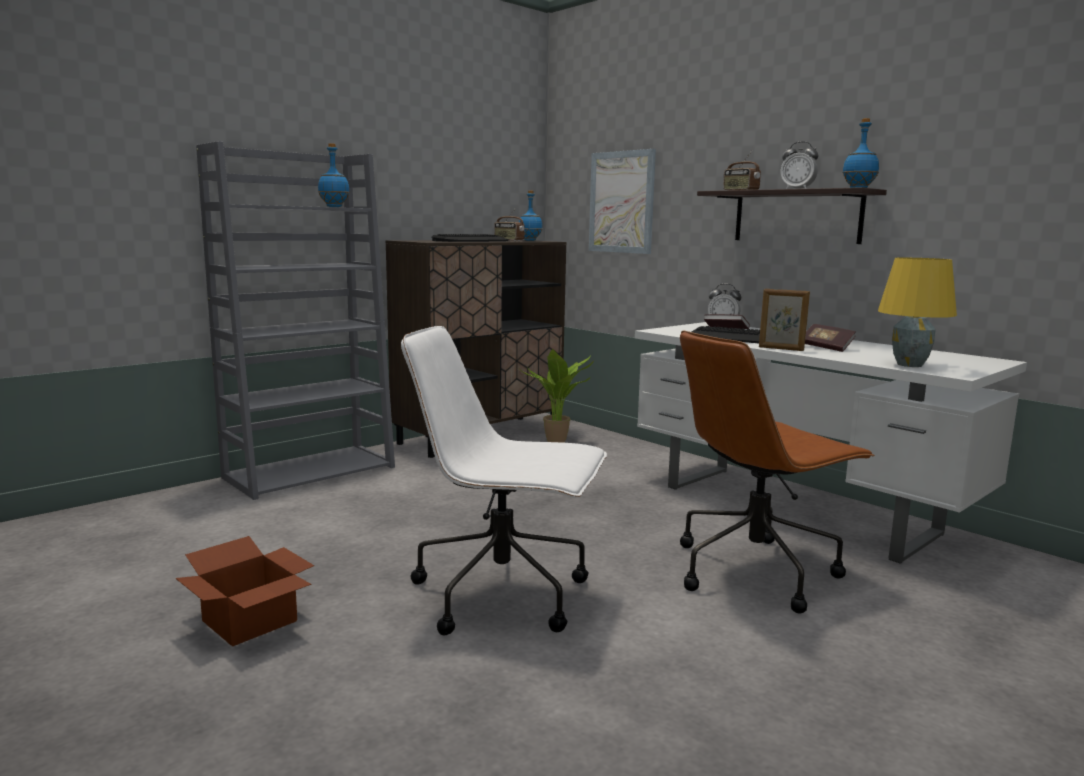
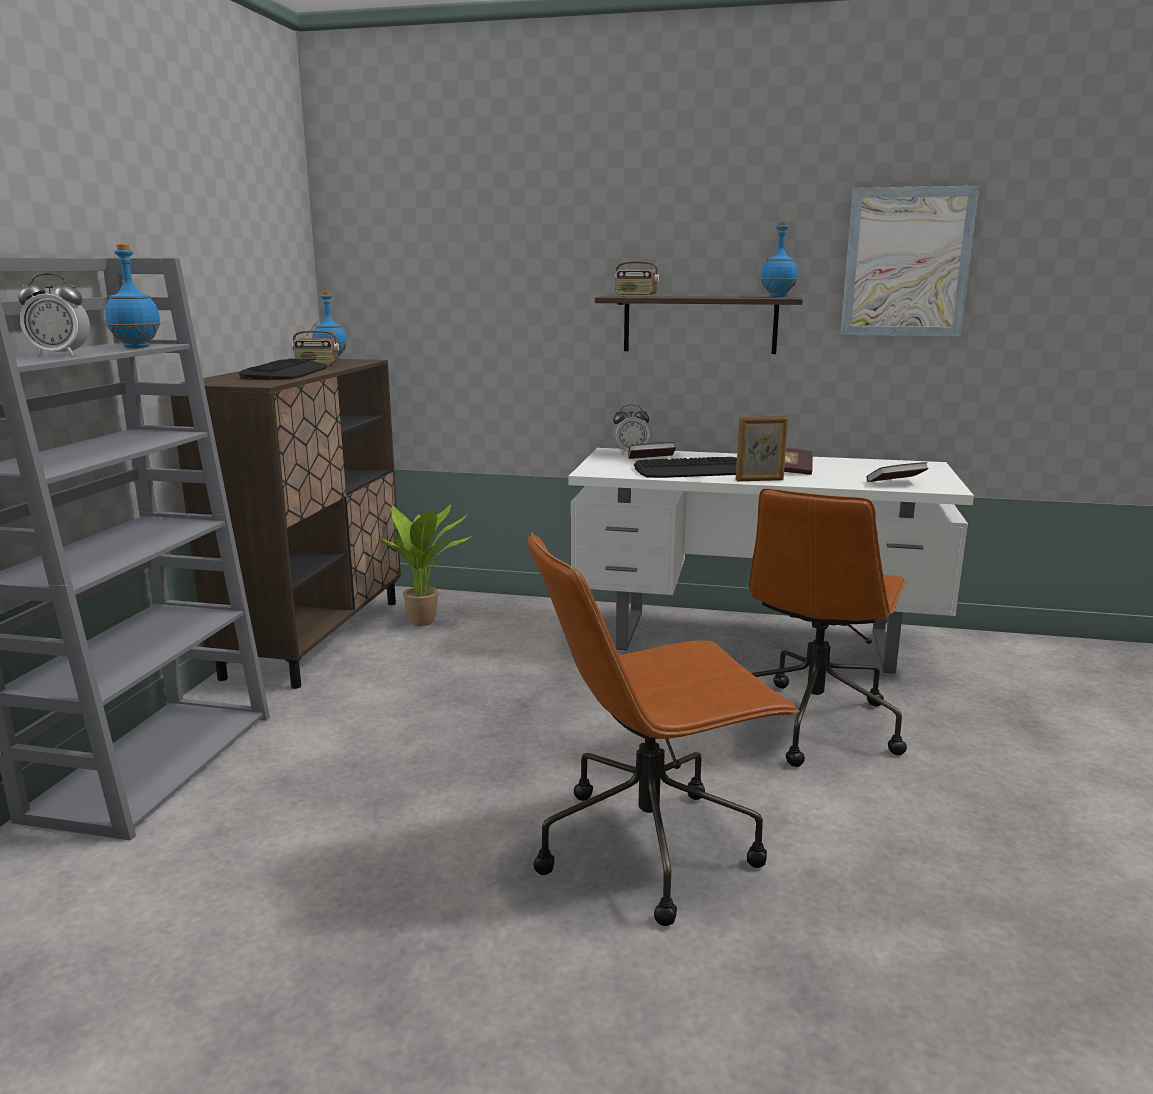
camera: 35 degrees left, 5 degrees up
cardboard box [175,536,314,647] -> none
white office chair [401,326,607,635] -> brown office chair [528,532,800,926]
picture [589,149,656,254] -> picture moved to [841,186,979,337]
alarm clock [781,141,818,189] -> alarm clock moved to [18,273,90,356]
yellow table lamp [878,258,957,367] -> book [866,462,929,482]

